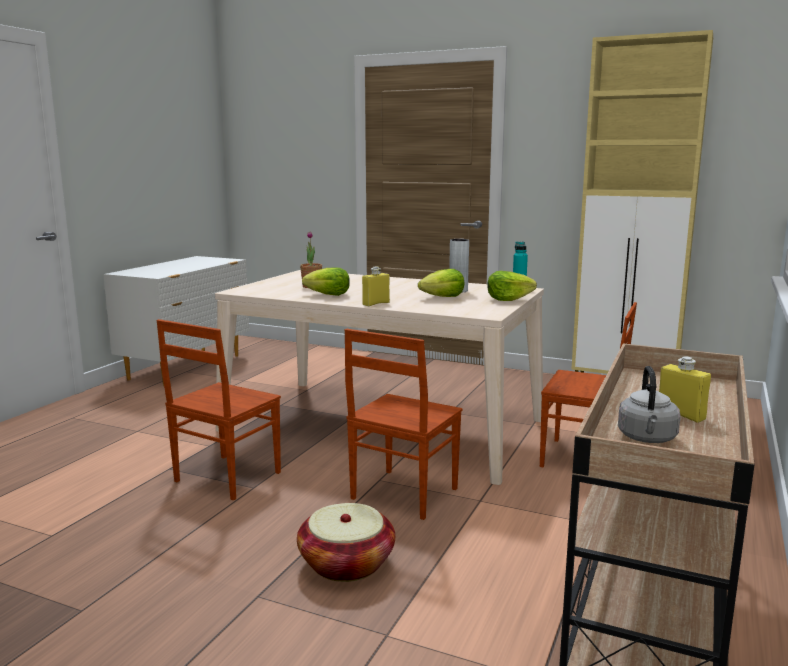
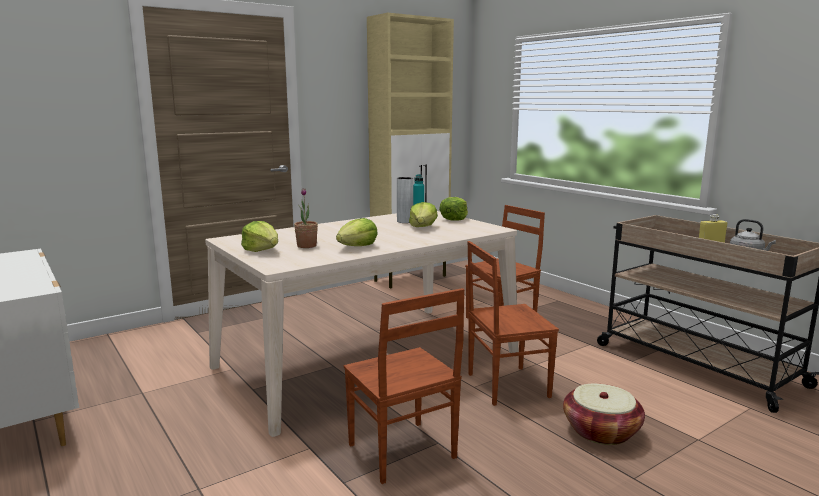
camera: 60 degrees left, 0 degrees up
brown chair [345,329,462,520] -> brown chair turned 105 degrees clockwise [467,241,559,406]
yellow bottle [362,267,390,306] -> none
none -> lettuce [241,221,278,252]

